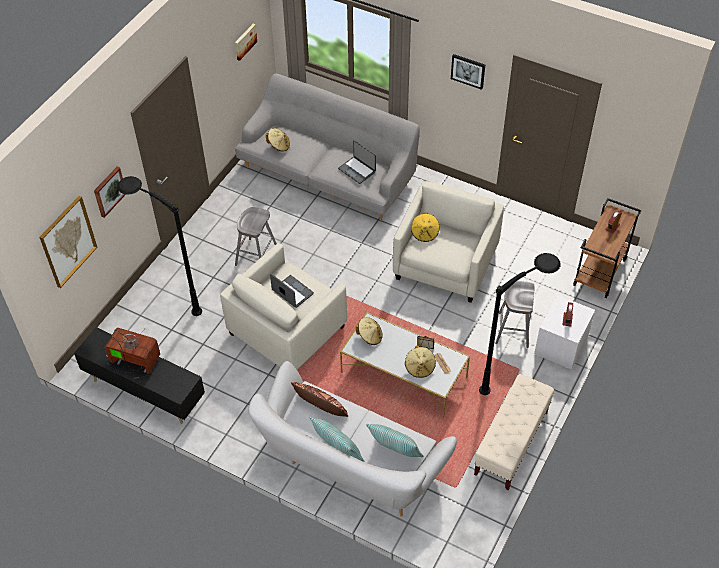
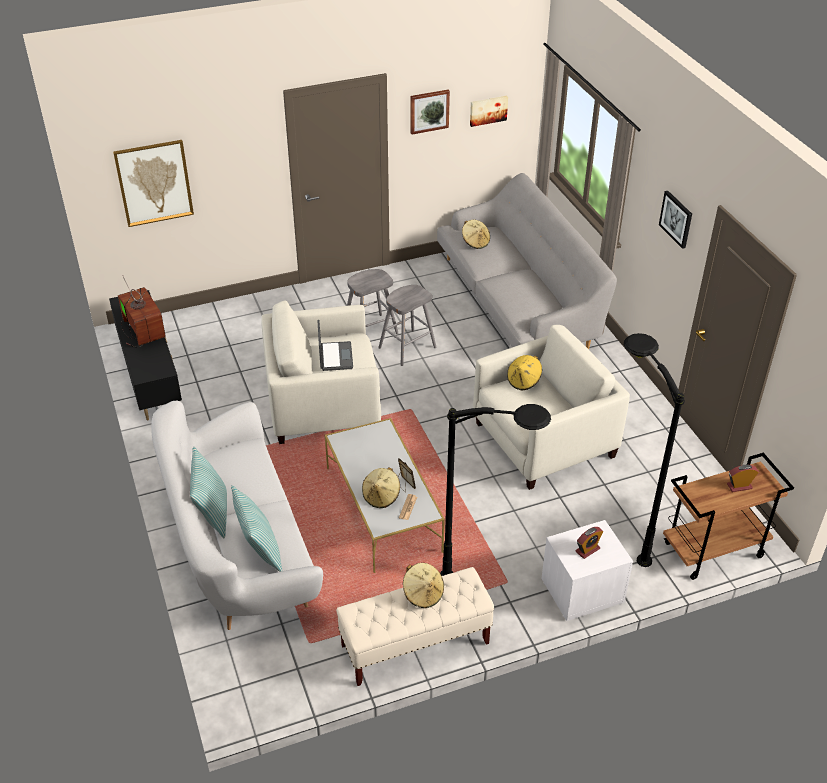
camera: 40 degrees right, 10 degrees down
picture [94,166,126,218] -> picture moved to [410,90,450,134]
black floor lamp [117,176,202,316] -> black floor lamp moved to [624,333,685,567]
brown pillow [291,382,348,417] -> none
laptop [338,140,376,184] -> none
beige hat [356,317,383,345] -> beige hat moved to [403,563,444,608]
grey stool [495,281,535,348] -> grey stool moved to [378,285,437,366]

